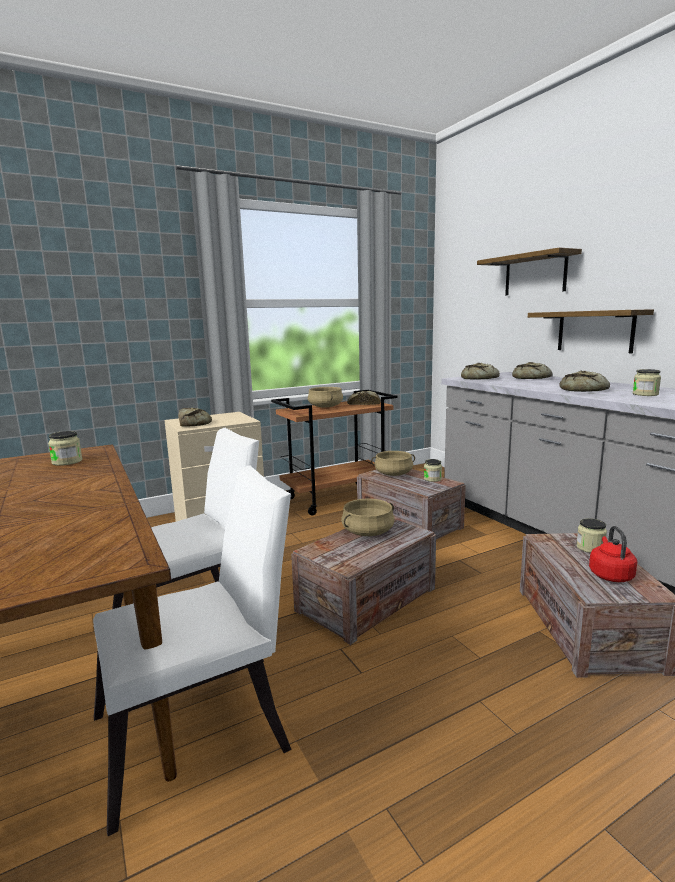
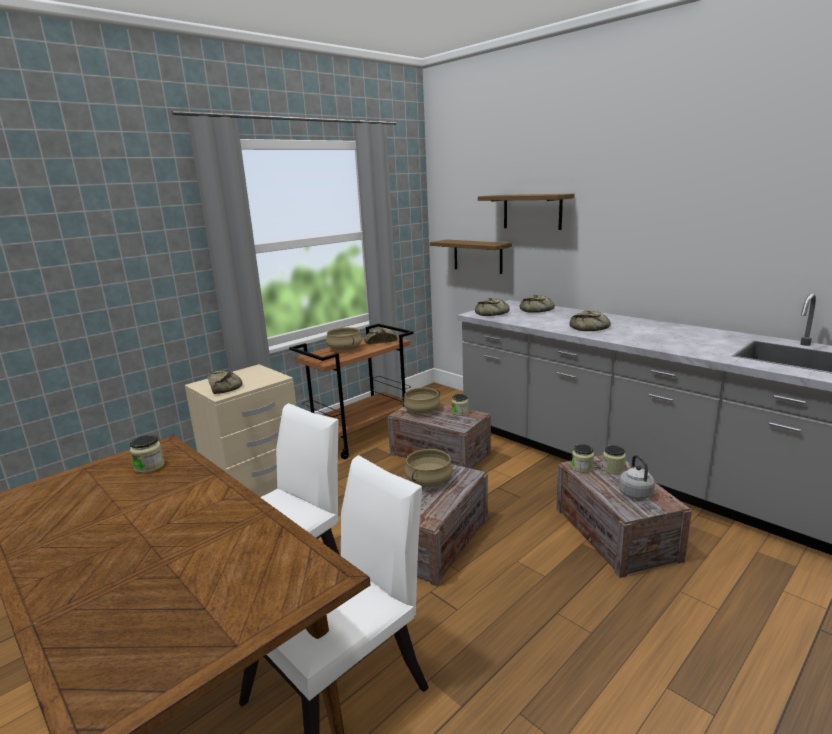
camera: 15 degrees left, 5 degrees up
shelf [528,309,654,353] -> shelf moved to [430,240,512,274]
red kettle [589,526,637,582] -> grey kettle [619,455,655,499]
jar [633,369,661,396] -> jar moved to [572,444,594,473]

